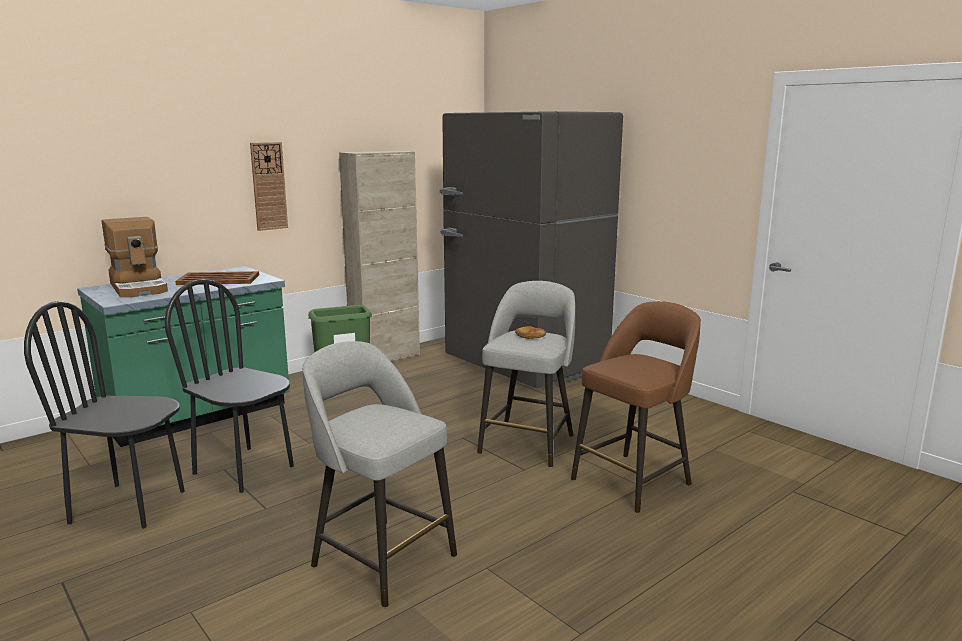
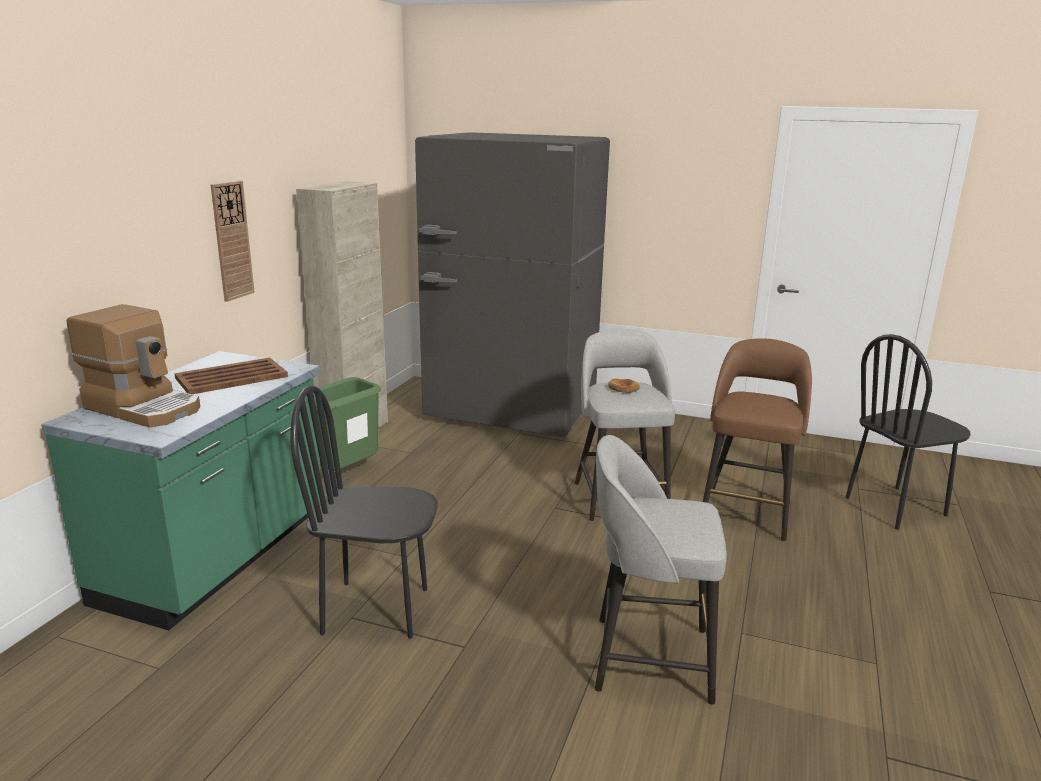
camera: 30 degrees left, 5 degrees up
black chair [24,301,185,529] -> black chair moved to [846,334,970,530]

